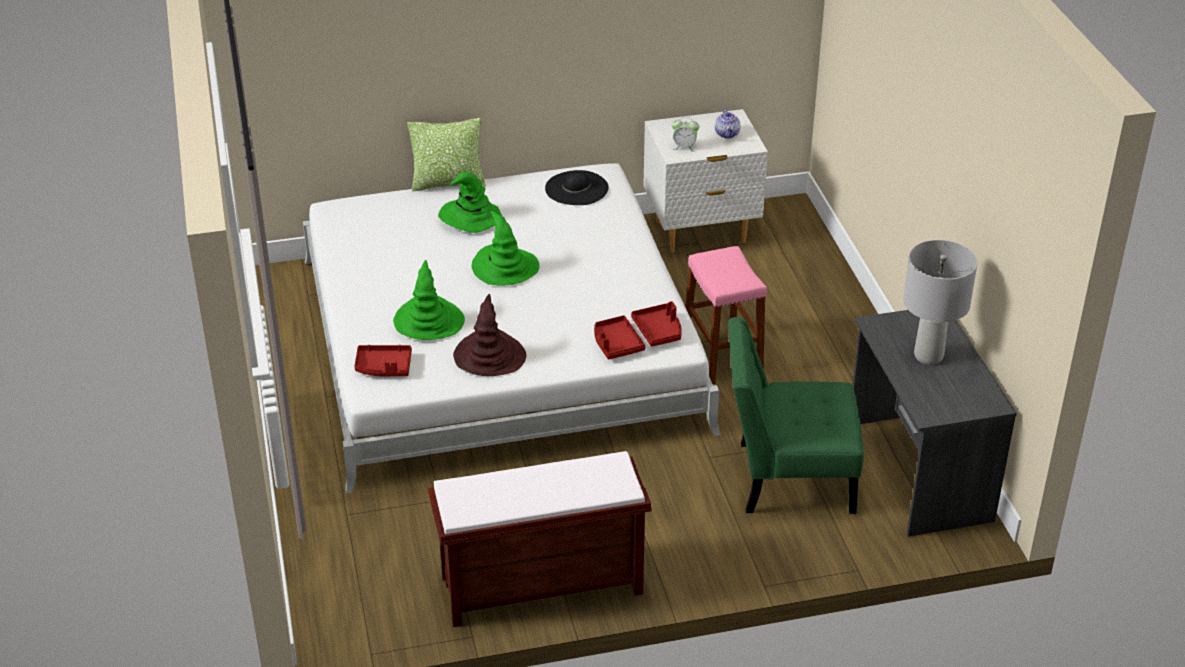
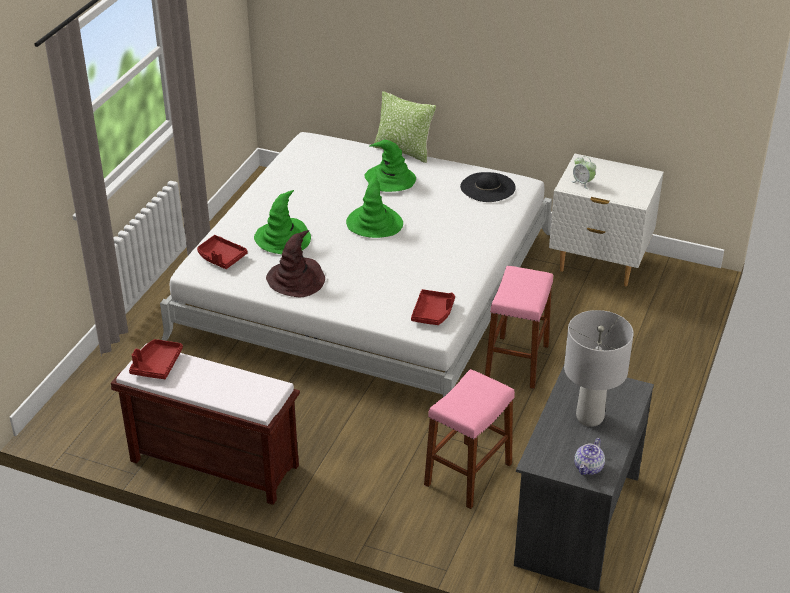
camera: 35 degrees right, 0 degrees up
red tray [594,315,645,359] -> red tray moved to [129,339,183,379]
teapot [715,108,740,138] -> teapot moved to [574,438,605,475]
green chair [728,317,864,514] -> pink stool [424,369,515,509]

